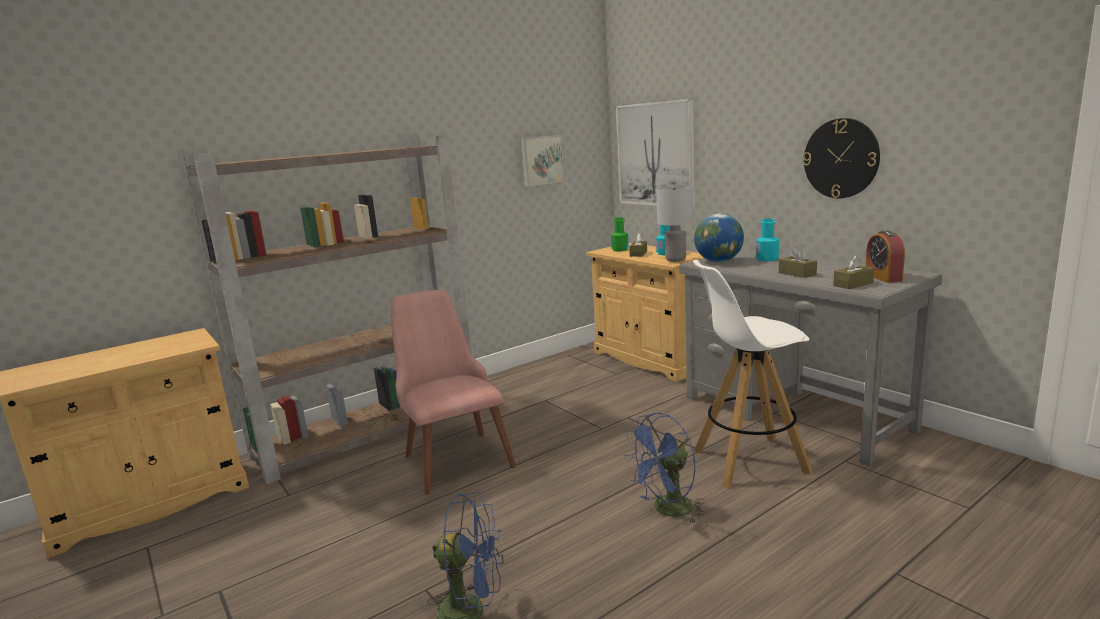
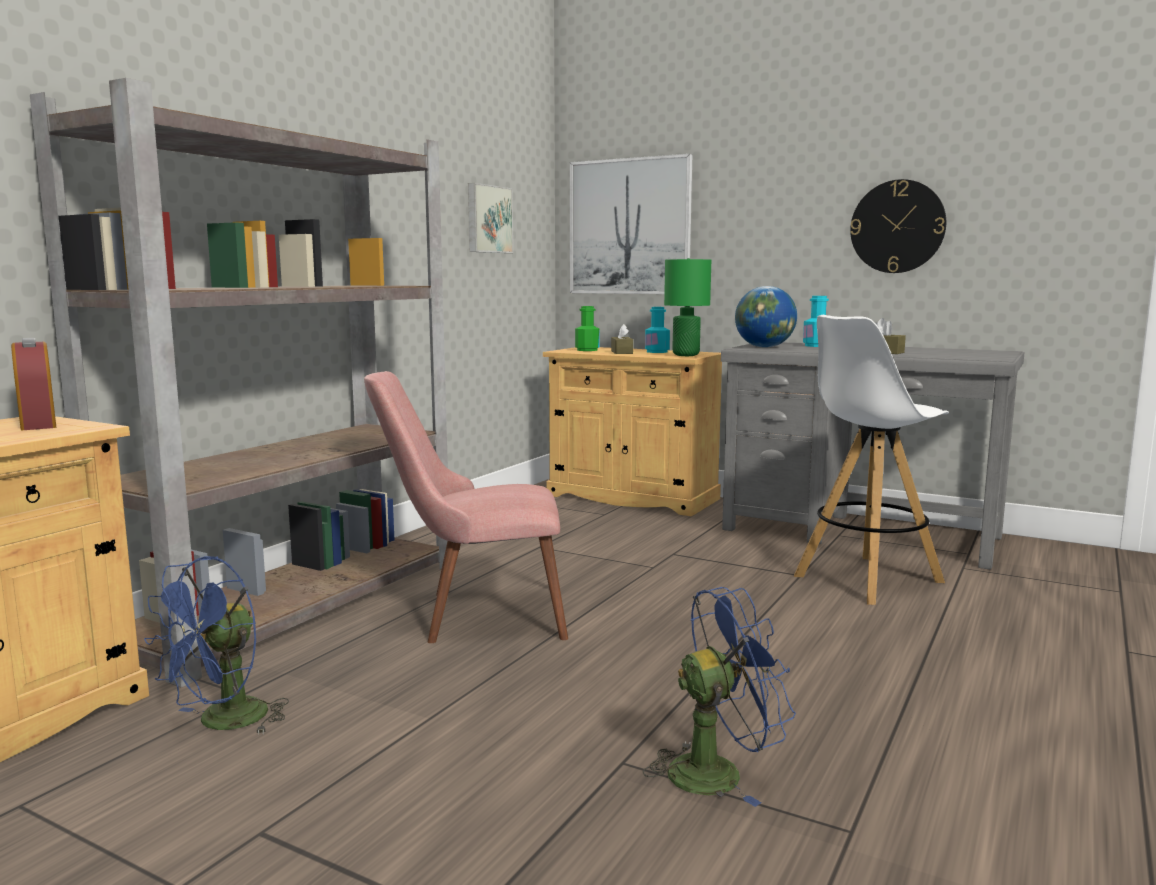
camera: 25 degrees left, 5 degrees down
pink chair [390,290,516,495] -> pink chair turned 45 degrees counterclockwise [364,371,568,643]
blue fan [624,413,705,524] -> blue fan moved to [144,556,289,735]
grey table lamp [656,186,693,262] -> green table lamp [664,258,711,356]
brown tissue box [833,254,874,289] -> none
alarm clock [866,230,905,283] -> alarm clock moved to [11,338,56,430]

